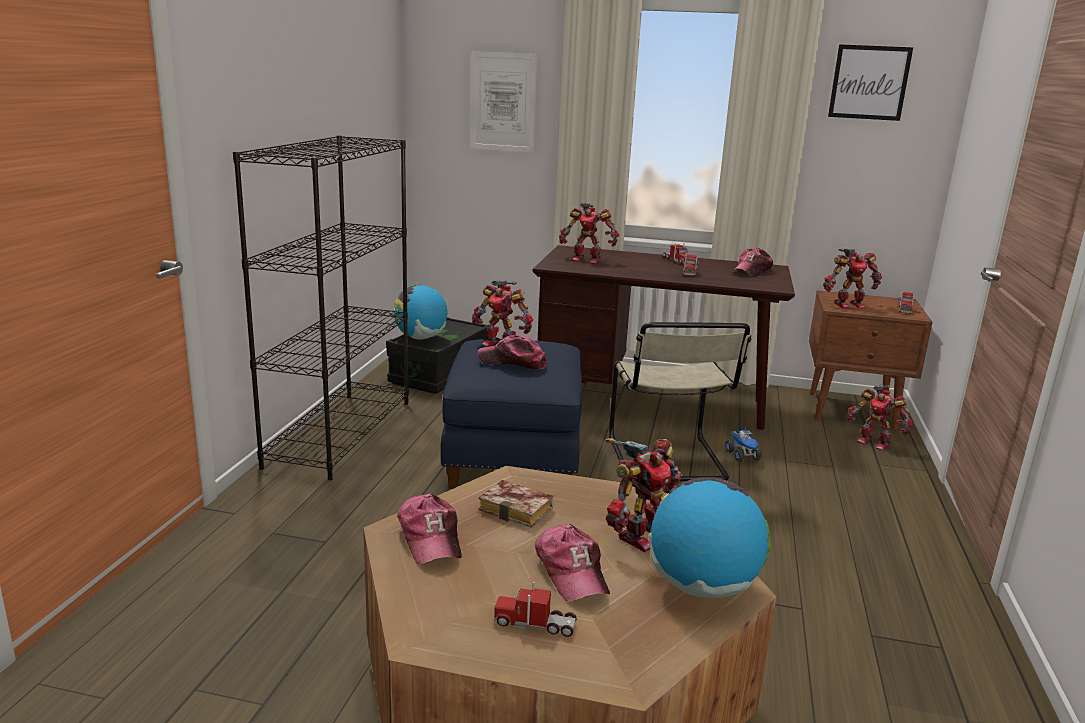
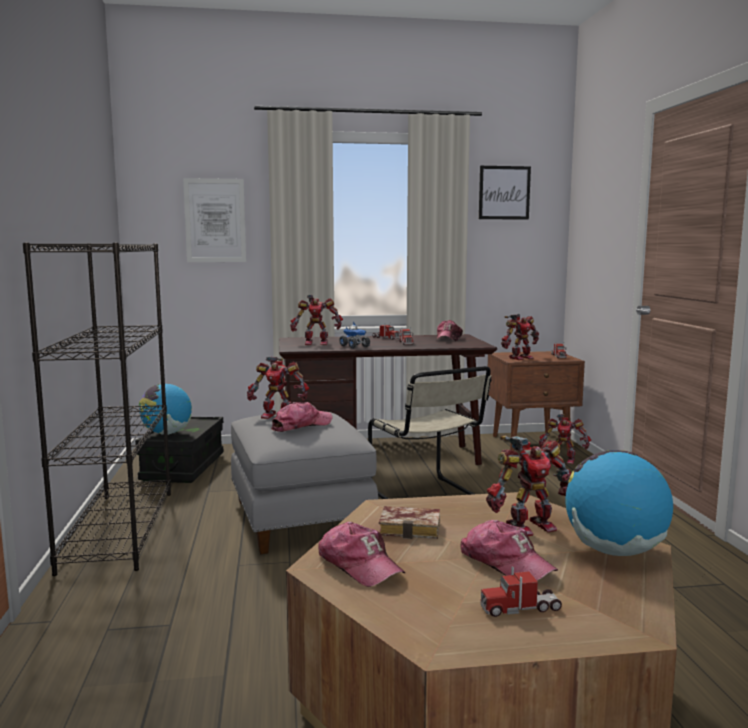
camera: 20 degrees left, 10 degrees down
blue ottoman [440,339,582,489] -> grey ottoman [231,411,378,554]
cap [478,335,548,369] -> cap turned 150 degrees clockwise [271,402,332,432]
toy robot [605,438,682,552] -> toy robot turned 45 degrees clockwise [486,435,571,536]
toy truck [725,426,762,462] -> toy truck moved to [339,321,370,349]

